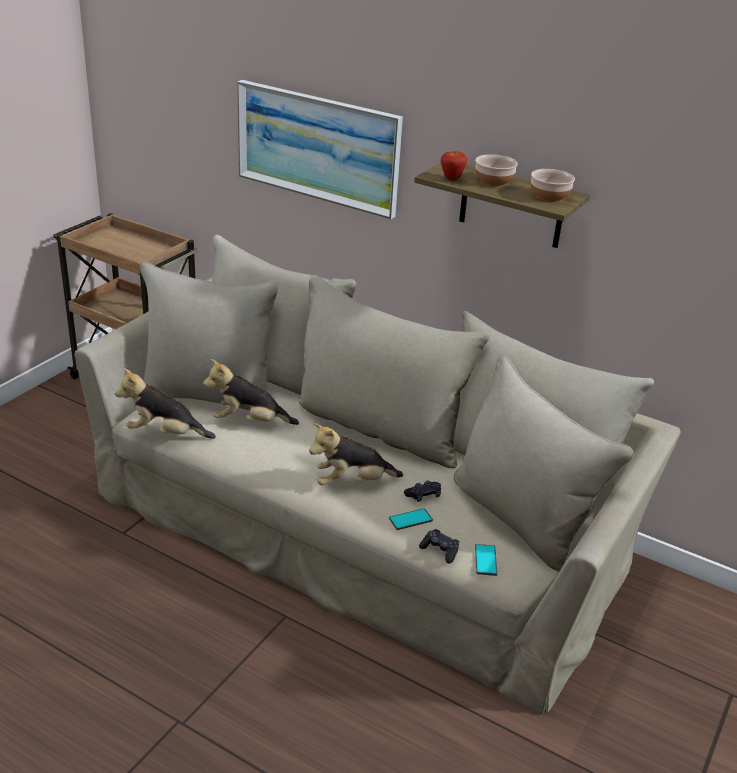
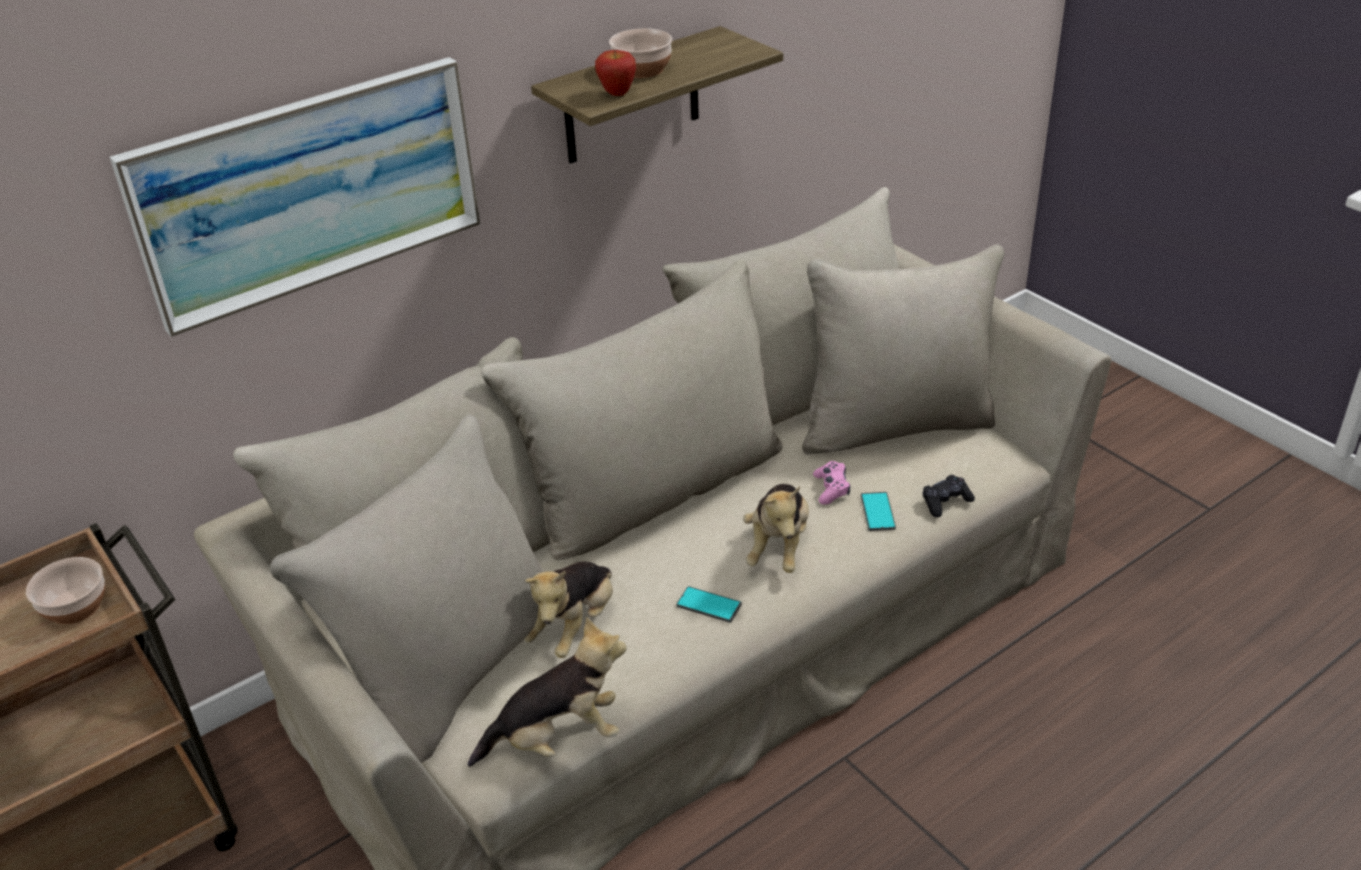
camera: 65 degrees left, 5 degrees up
plush toy [115,368,216,439] -> plush toy turned 135 degrees counterclockwise [468,617,627,767]
black game controller [404,480,441,502] -> pink game controller [813,461,851,505]
phone [475,544,497,576] -> phone moved to [676,586,742,623]
bowl [531,169,575,202] -> bowl moved to [26,557,105,624]

